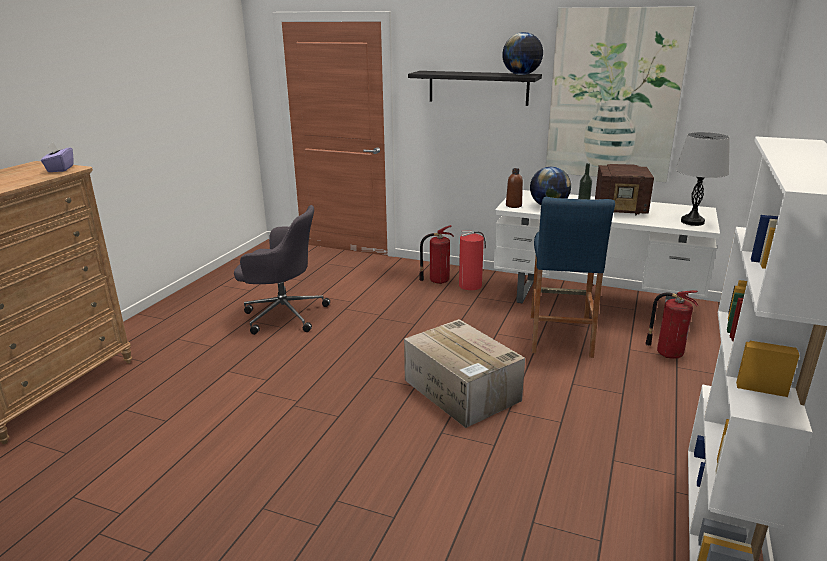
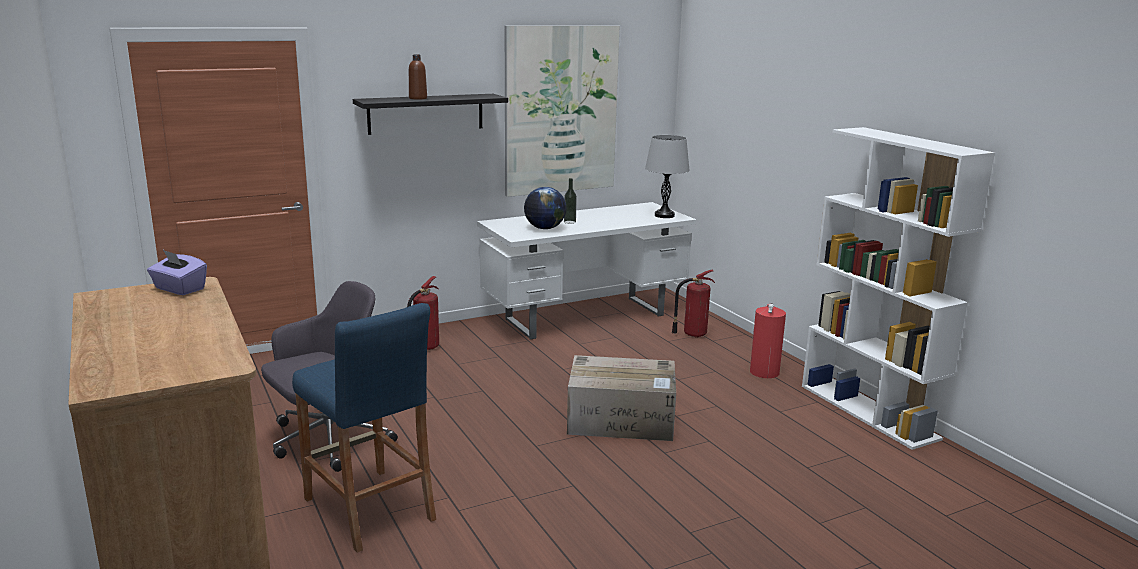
camera: 50 degrees left, 5 degrees down
fire extinguisher [459,231,486,290] -> fire extinguisher moved to [750,303,786,378]
globe [502,32,543,75] -> none
brown bottle [506,168,523,208] -> brown bottle moved to [409,55,427,100]
blue stool [531,197,615,358] -> blue stool moved to [292,303,436,553]
radio [595,164,654,215] -> none

